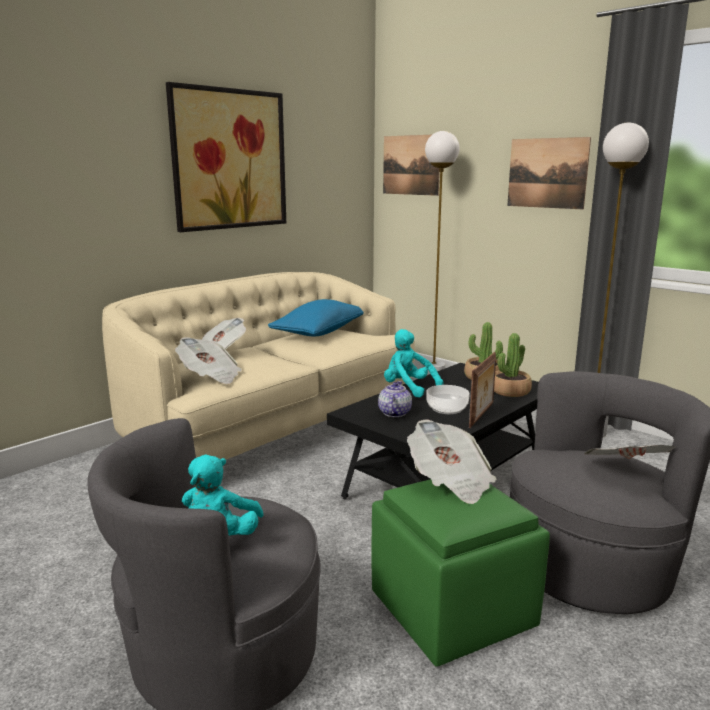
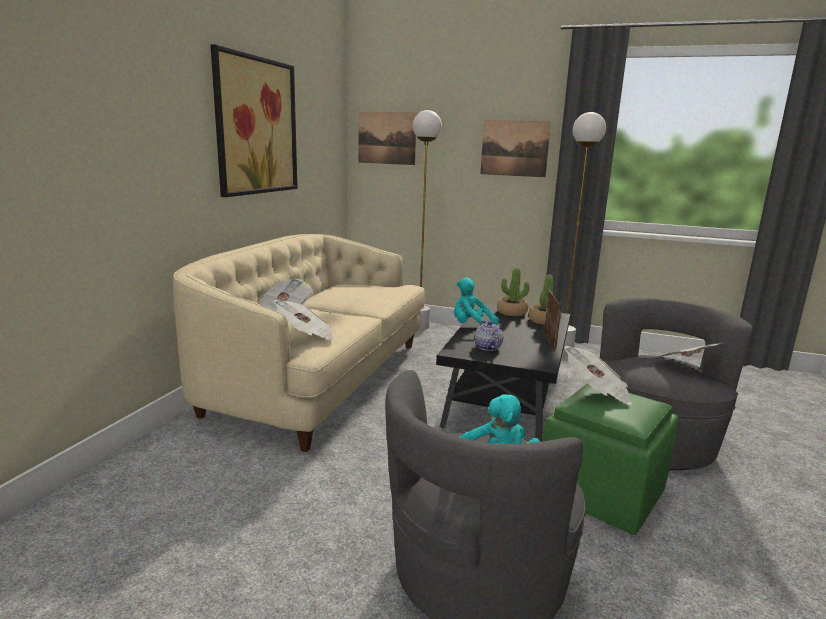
camera: 25 degrees left, 0 degrees up
blue pillow [268,299,364,336] -> none
bowl [426,385,470,414] -> none

